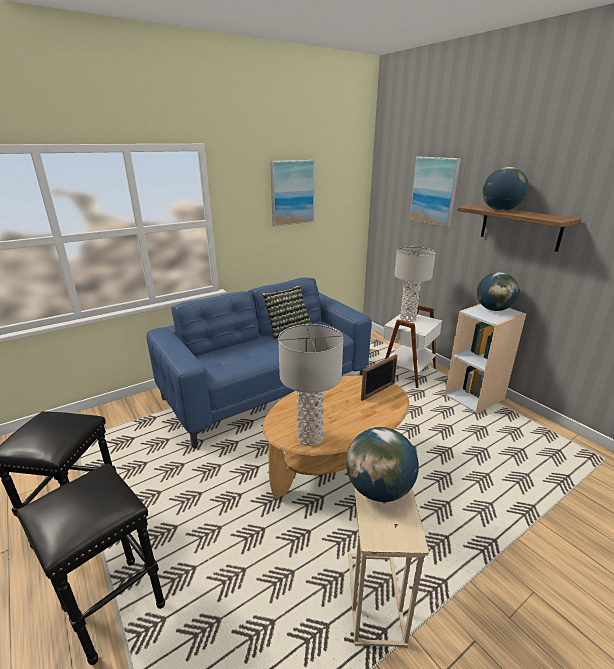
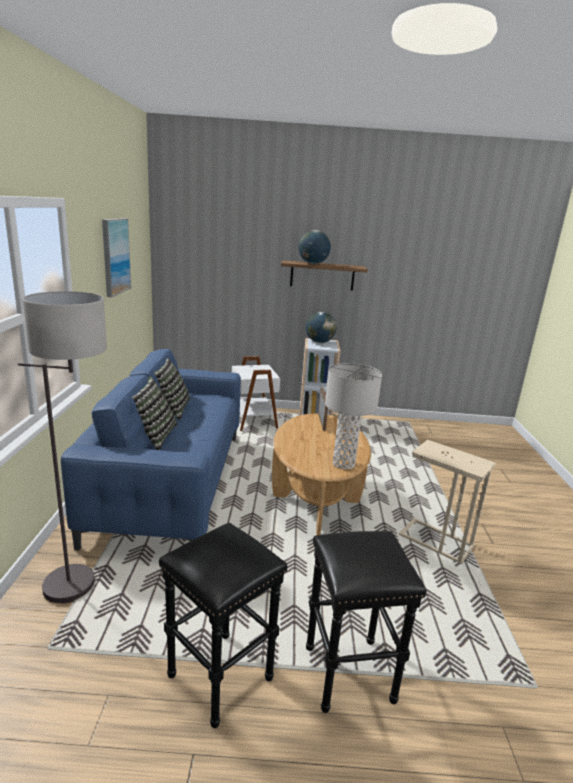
camera: 55 degrees left, 5 degrees down
globe [346,427,419,502] -> none
white table lamp [394,247,436,322] -> none
picture [409,157,461,227] -> none
none -> grey floor lamp [18,291,107,604]
none -> pillow [132,376,177,450]

